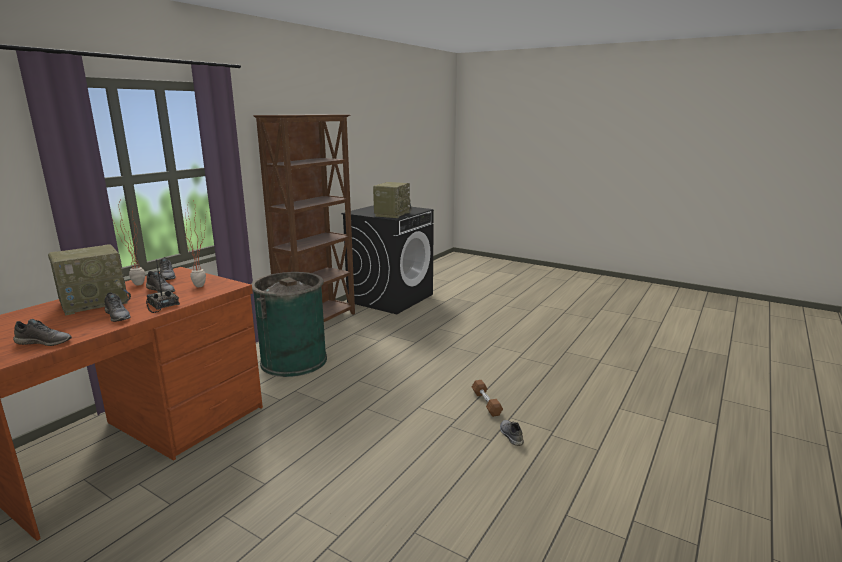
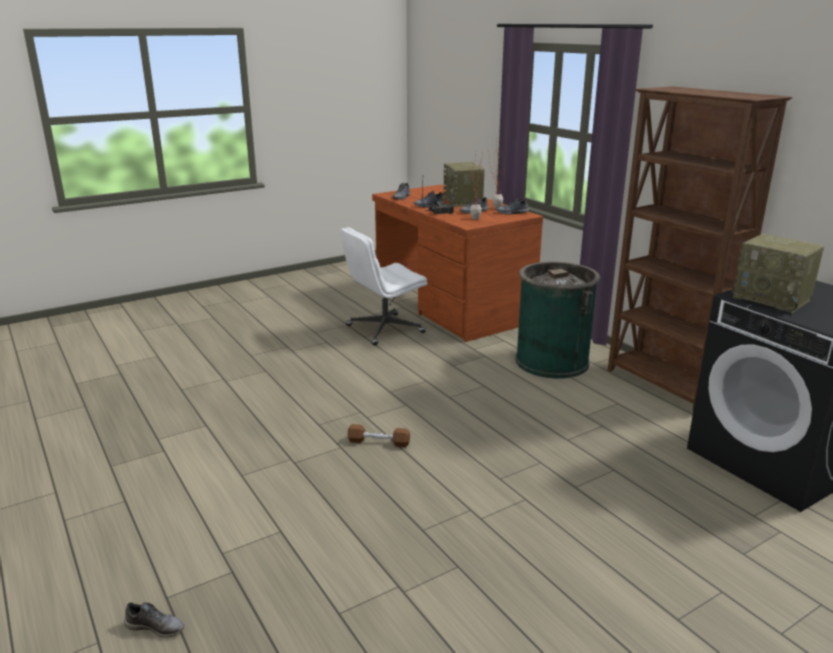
camera: 115 degrees right, 5 degrees up
grey shoe [500,420,524,446] -> grey shoe moved to [124,602,184,637]
none -> white office chair [340,227,428,345]

